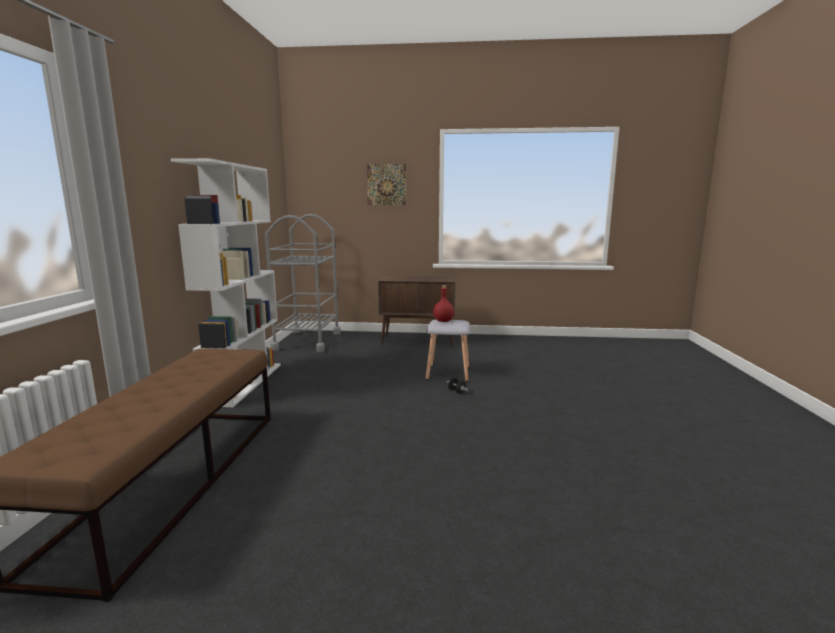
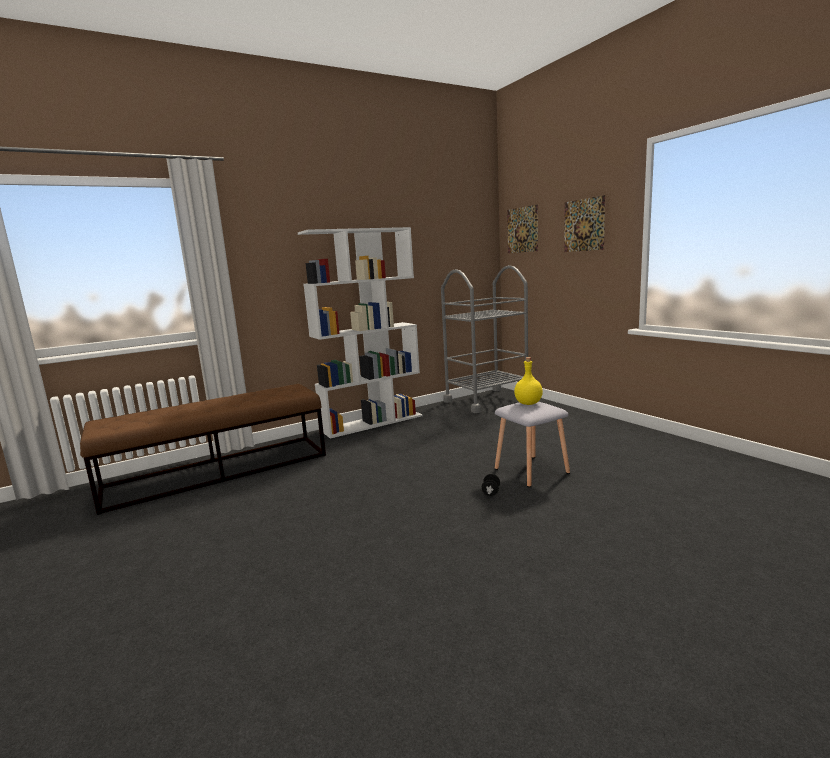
camera: 55 degrees right, 0 degrees up
brown cabinet [378,276,456,347] -> none
red bottle [433,285,454,322] -> yellow bottle [514,357,543,405]
none -> picture [507,204,538,253]

